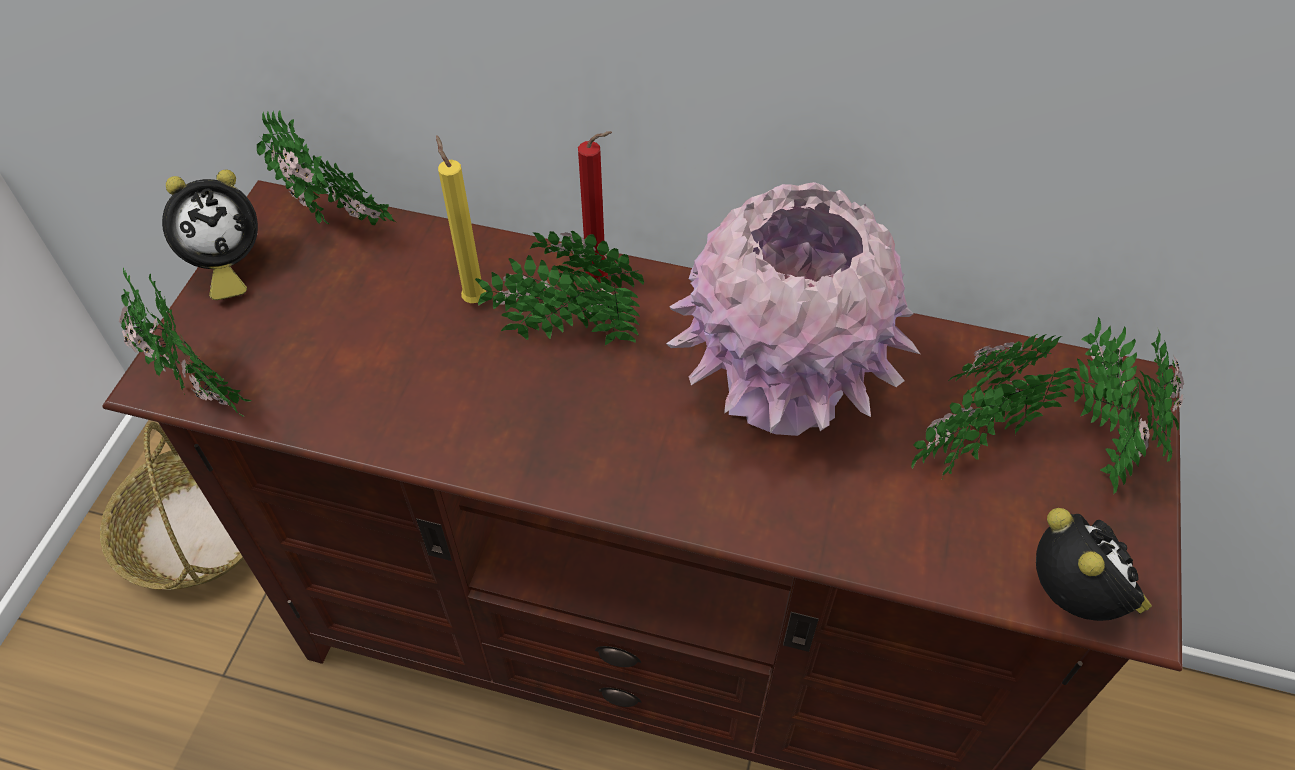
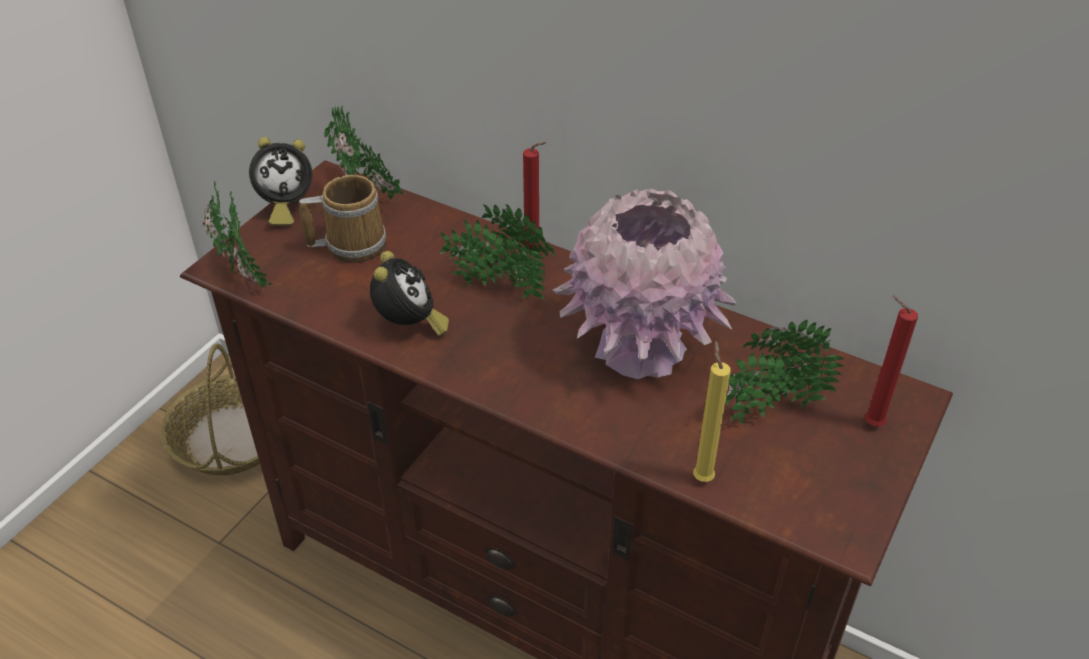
camera: 15 degrees right, 10 degrees down
yellow candle [436,135,486,303] -> yellow candle moved to [693,341,731,482]
alarm clock [1036,508,1152,621] -> alarm clock moved to [370,251,449,336]
potted plant [1069,317,1184,494] -> red candle [865,296,918,426]
none -> mug [299,175,386,263]

